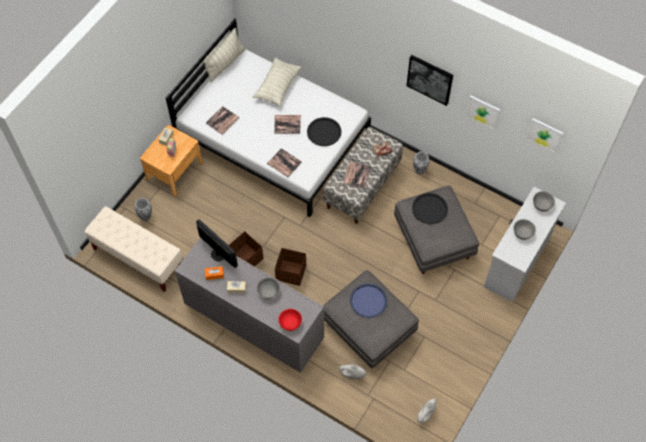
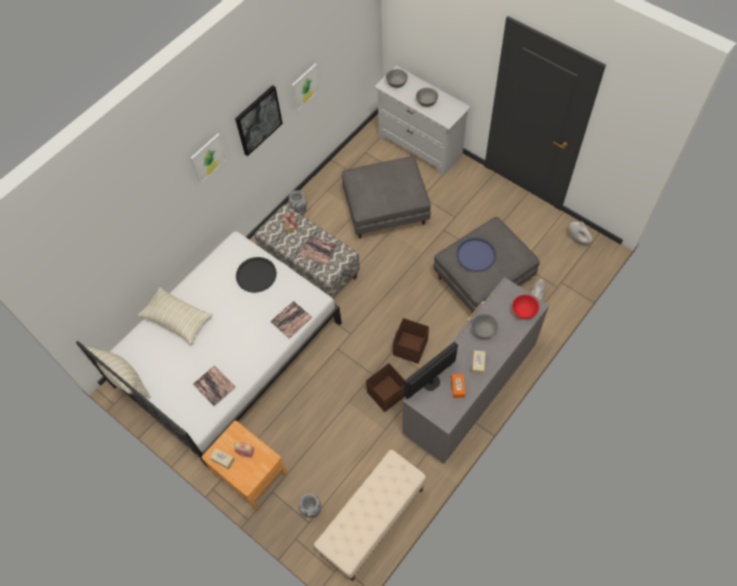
camera: 80 degrees left, 0 degrees up
book [274,115,301,134] -> none
black tray [412,193,448,224] -> none
picture [526,118,564,153] -> picture moved to [190,134,227,183]

